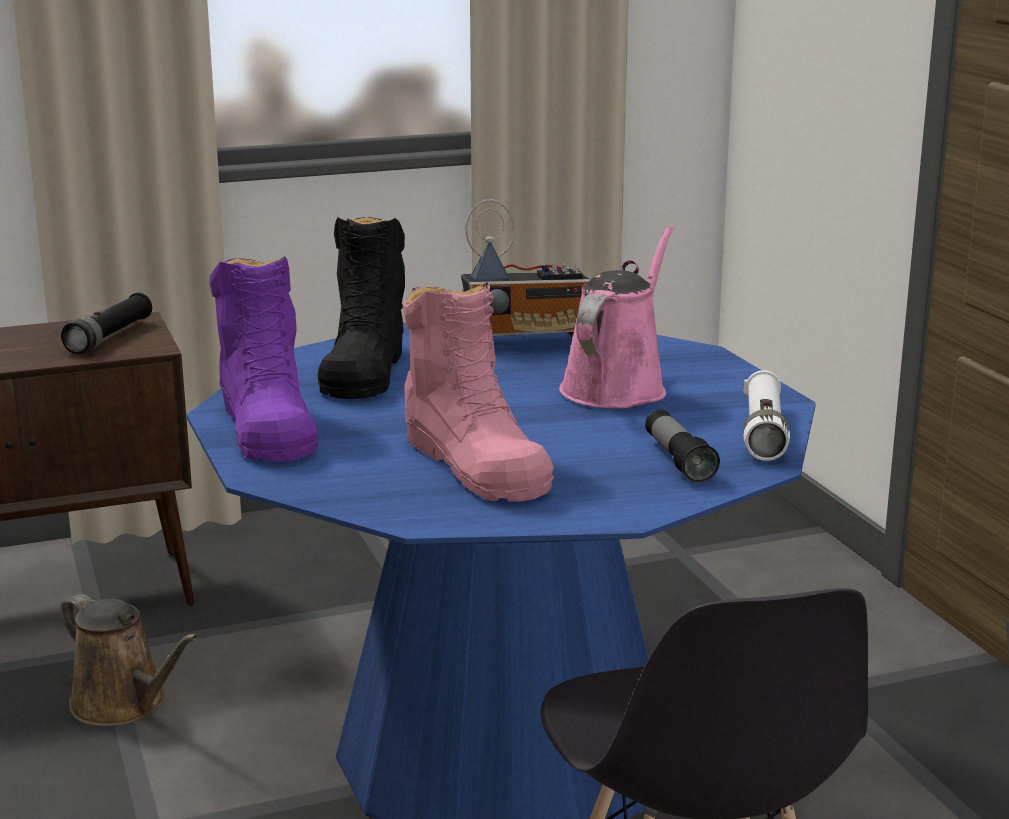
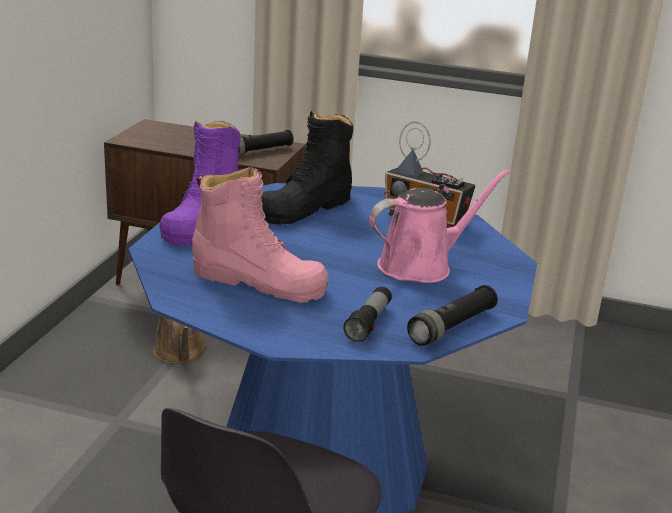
camera: 35 degrees right, 5 degrees up
pink boot [403,282,554,501] -> pink boot turned 75 degrees counterclockwise [192,167,328,303]
white flashlight [743,370,790,461] -> black flashlight [407,285,498,346]

